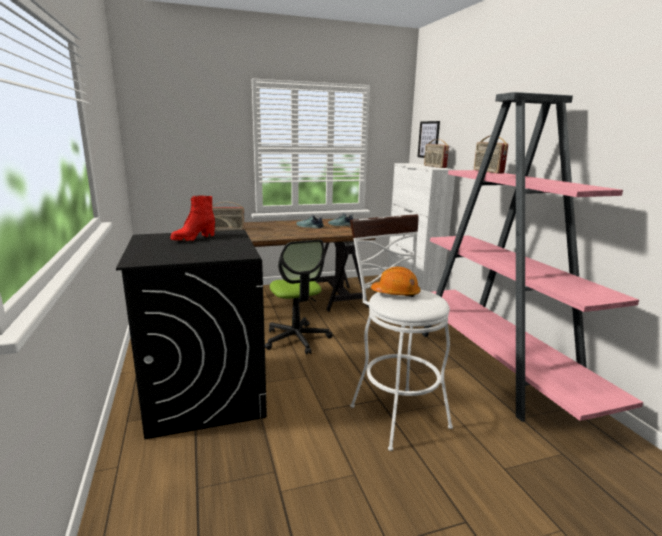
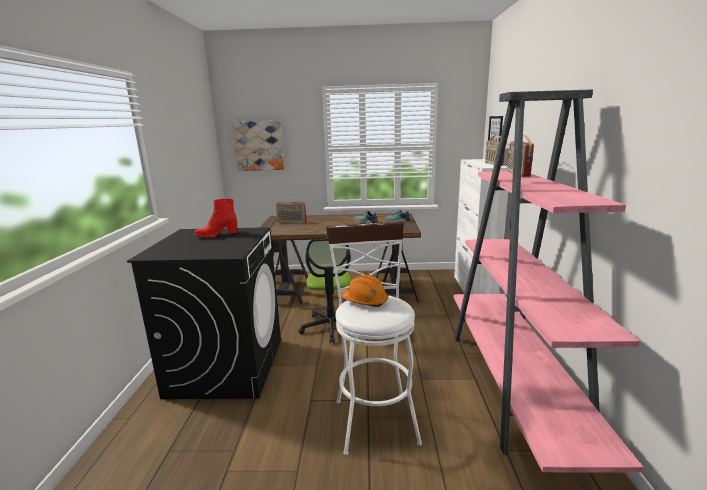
camera: 20 degrees right, 0 degrees up
none -> picture [232,121,285,171]

